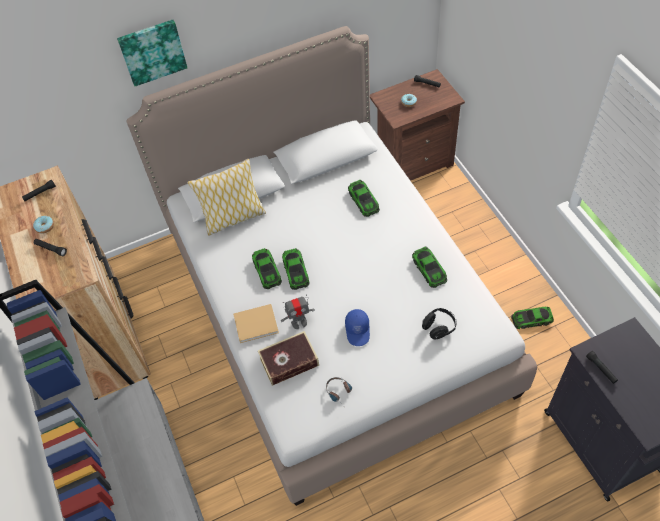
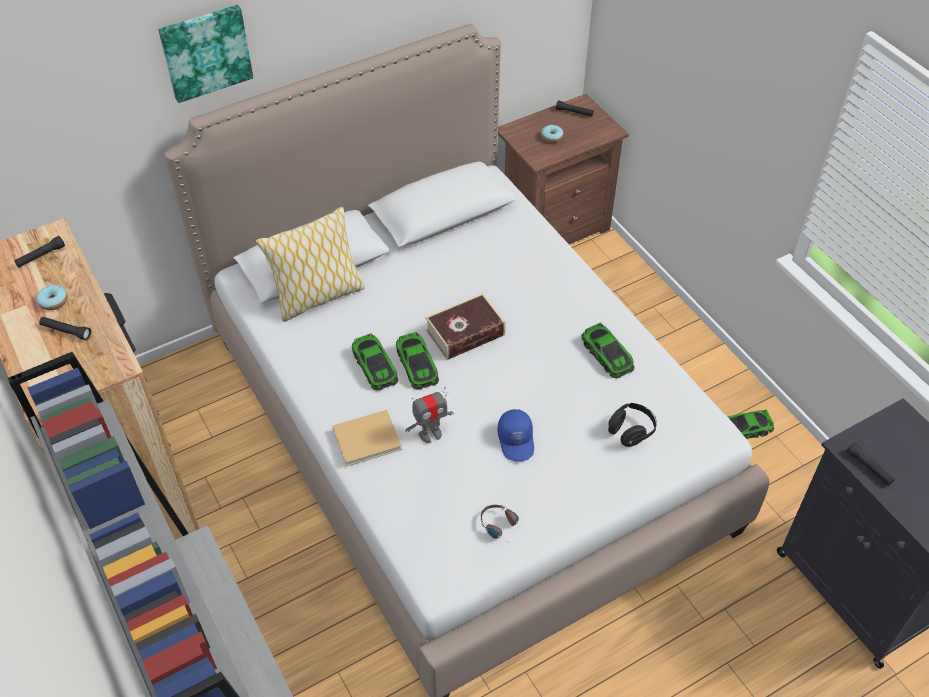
camera: 10 degrees left, 5 degrees down
book [258,331,319,386] -> book moved to [425,293,506,360]
toy car [348,180,380,217] -> none

